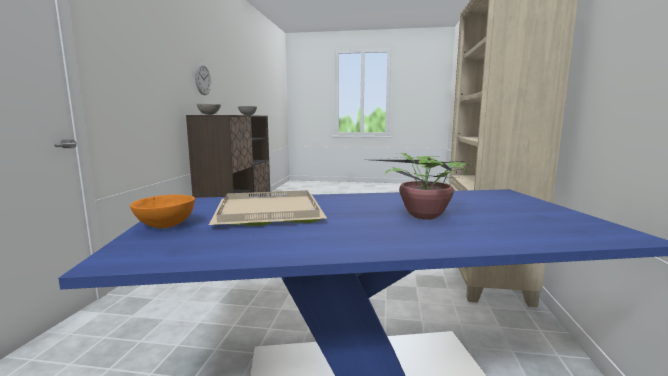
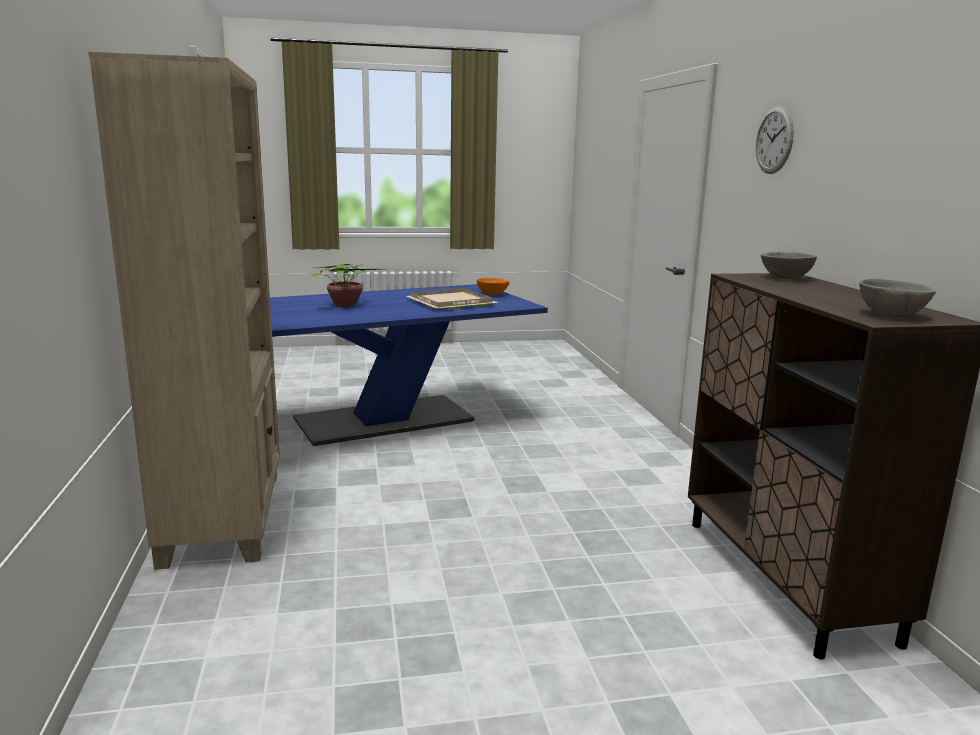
camera: 160 degrees right, 5 degrees up
wall clock [195,63,211,95] -> wall clock moved to [756,106,794,174]

